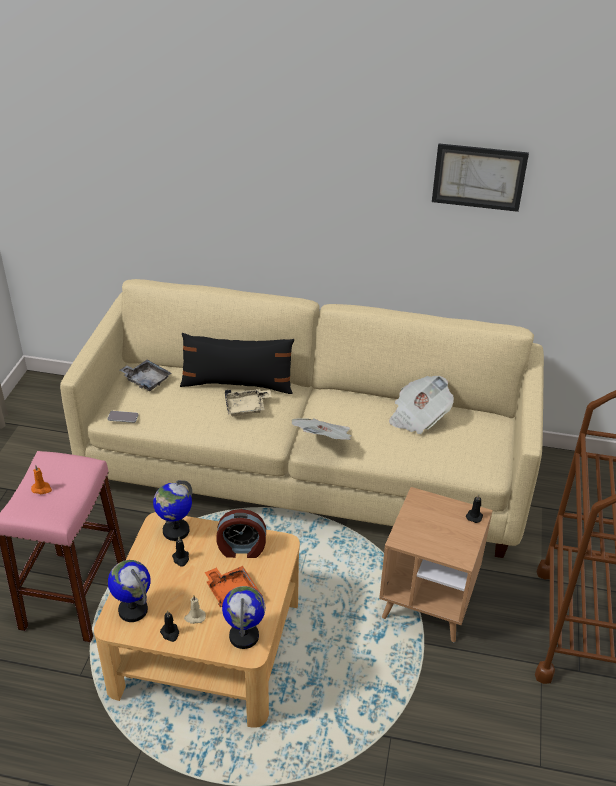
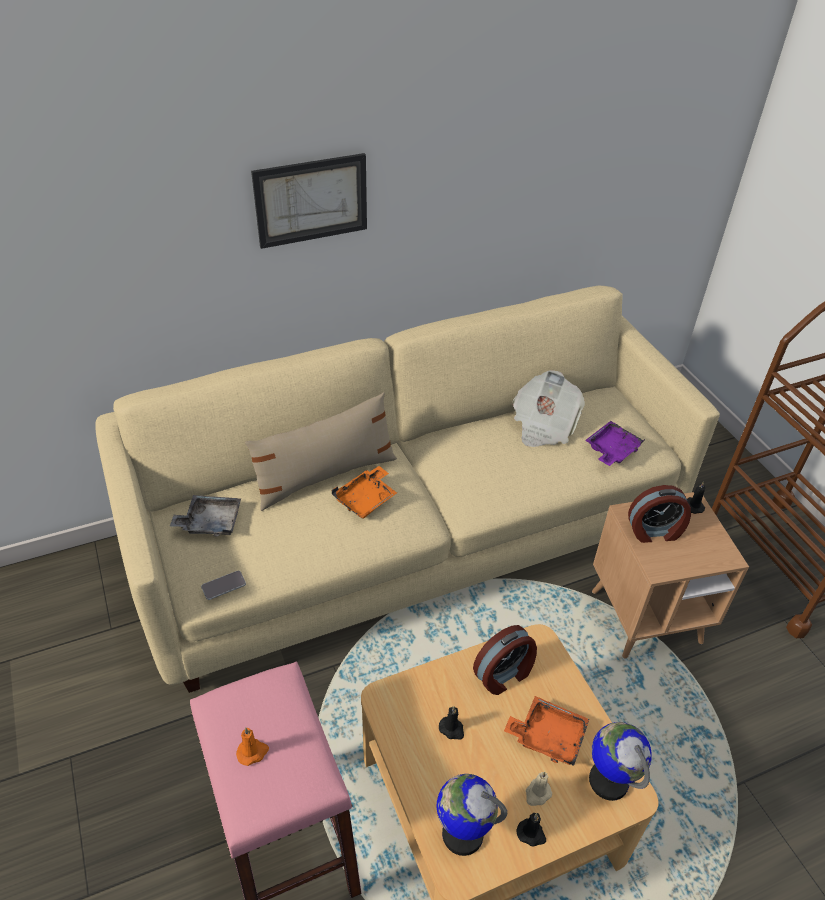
camera: 35 degrees left, 5 degrees up
globe [153,480,192,541] -> none
black pillow [180,333,294,394] -> beige pillow [245,392,397,511]
beige tray [225,389,272,416] -> orange tray [332,466,397,519]
newspaper [292,418,352,440] -> none
picture [432,143,529,212] -> picture moved to [251,153,367,249]
none -> purple tray [585,421,645,466]
none -> alarm clock [628,485,691,543]

